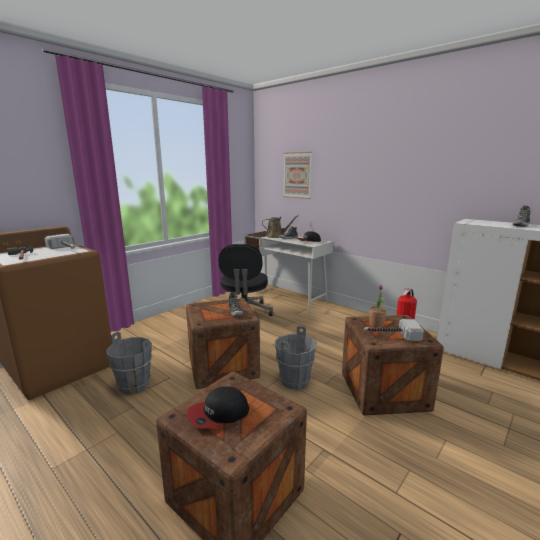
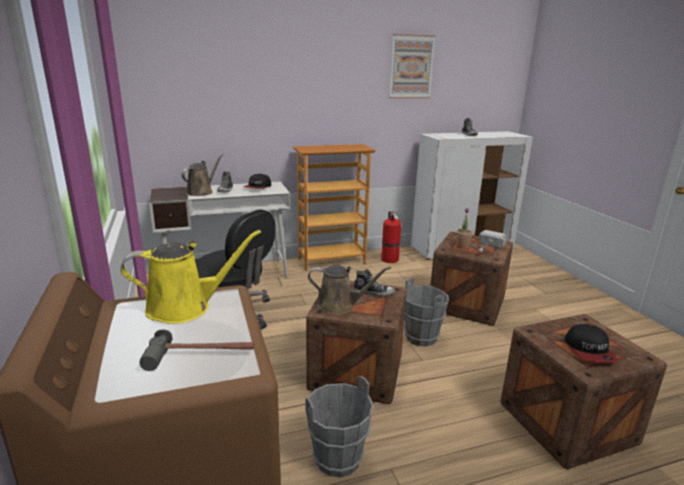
camera: 60 degrees left, 5 degrees up
hammer [45,234,75,249] -> yellow watering can [121,230,261,324]
picture [283,152,312,199] -> picture moved to [389,34,436,98]
none -> bookcase [292,144,376,271]
none -> brown watering can [308,265,391,315]

